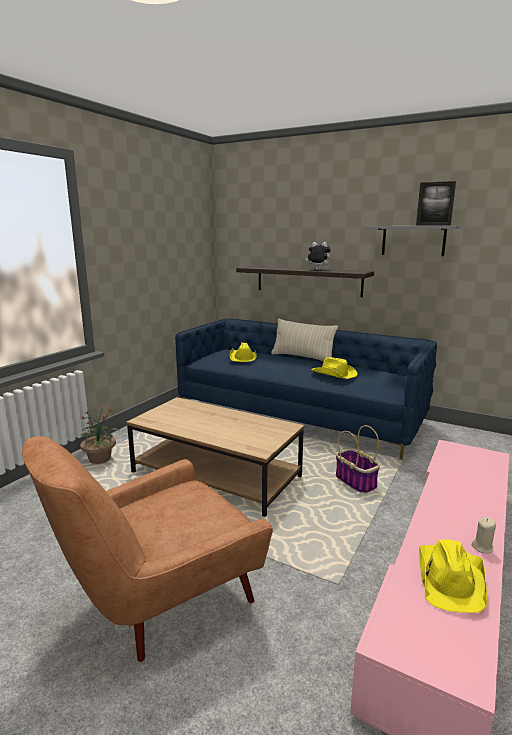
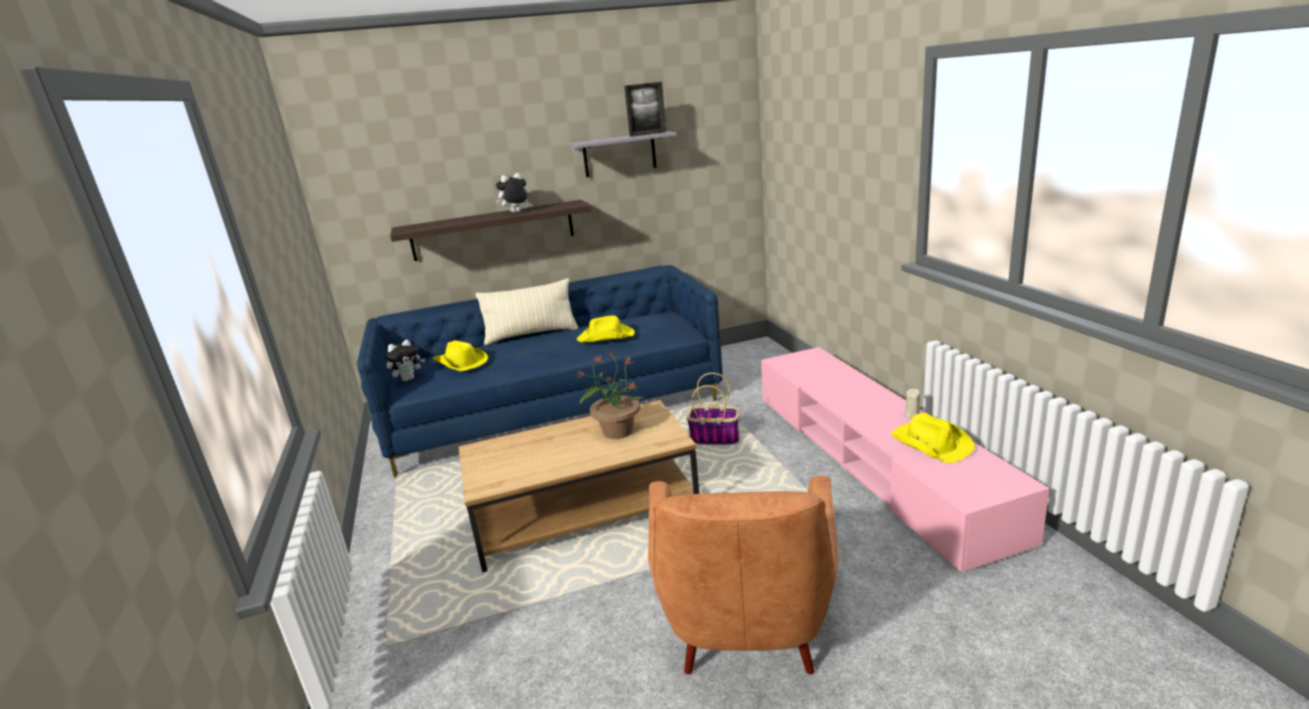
camera: 45 degrees left, 5 degrees up
potted plant [80,406,119,464] -> potted plant moved to [577,353,644,439]
none -> plush toy [385,340,425,381]

